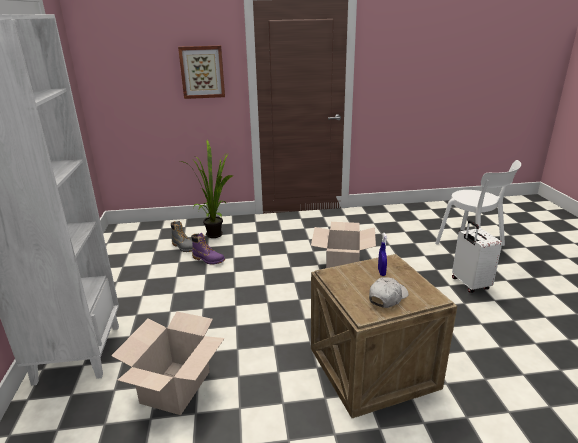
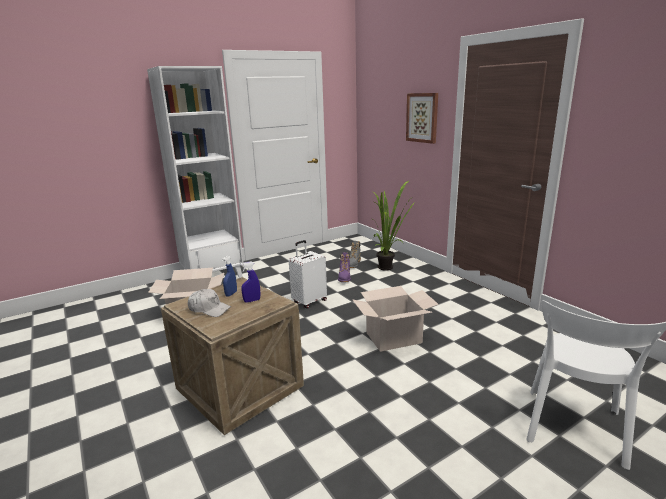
camera: 65 degrees right, 5 degrees down
white suitcase [452,220,502,293] -> white suitcase moved to [289,240,327,309]
none -> blue spray bottle [222,256,237,297]

